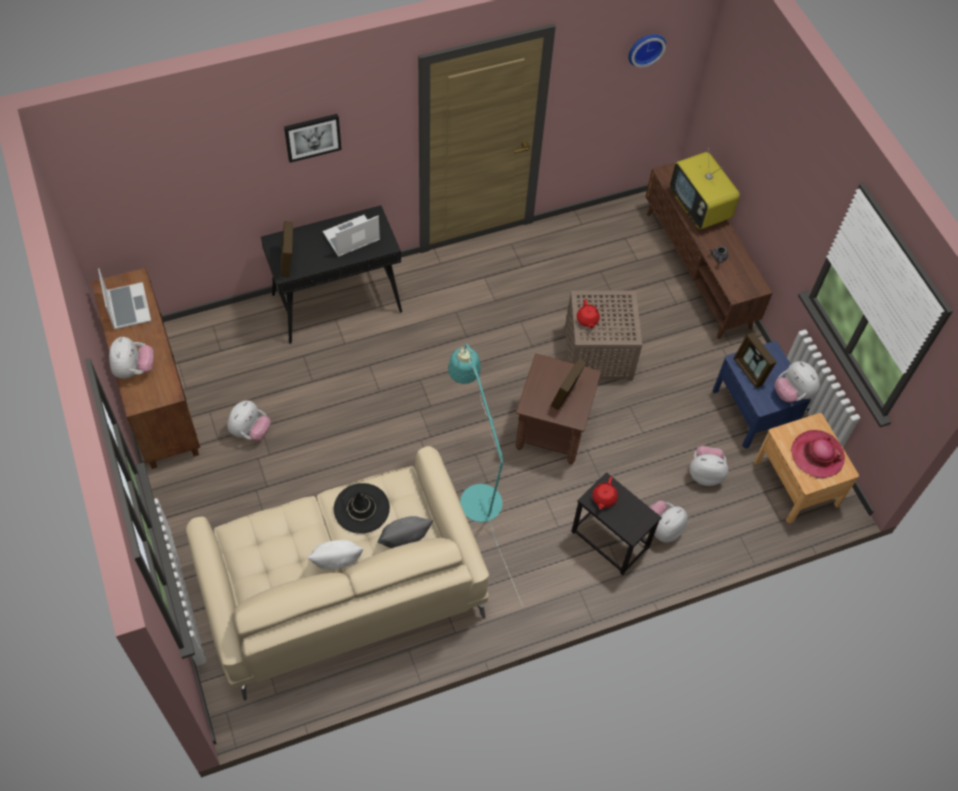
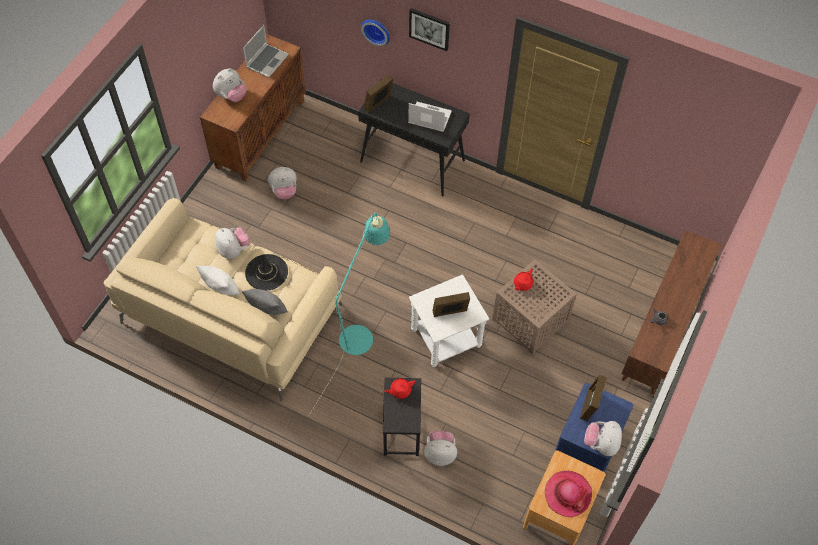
camera: 50 degrees right, 0 degrees up
brown side table [516,354,601,464] -> white side table [409,275,489,367]
wall clock [628,34,666,68] -> wall clock moved to [361,20,390,46]
television [670,148,740,229] -> none
plush toy [689,446,729,486] -> plush toy moved to [215,228,251,259]

